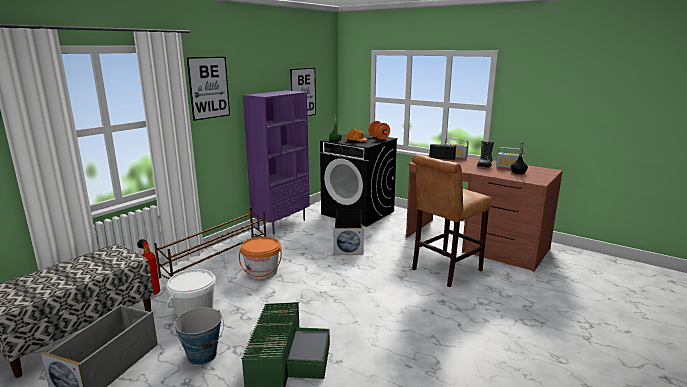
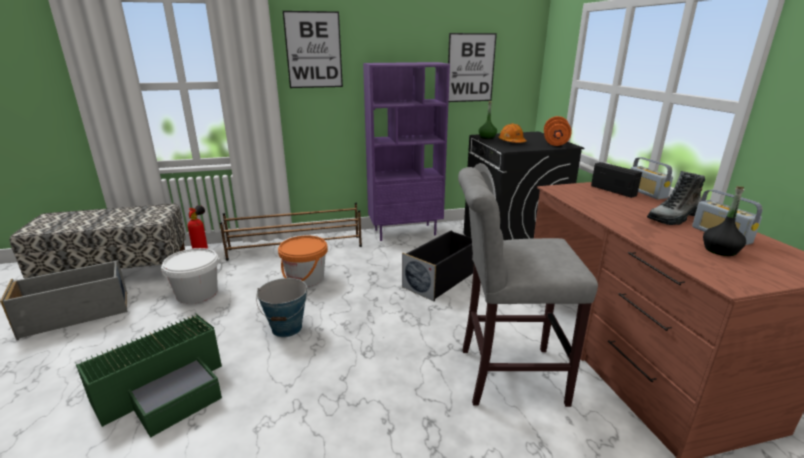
camera: 40 degrees right, 5 degrees up
bucket [174,307,224,365] -> bucket moved to [256,278,307,337]
brown stool [412,154,491,287] -> grey stool [458,167,598,407]

